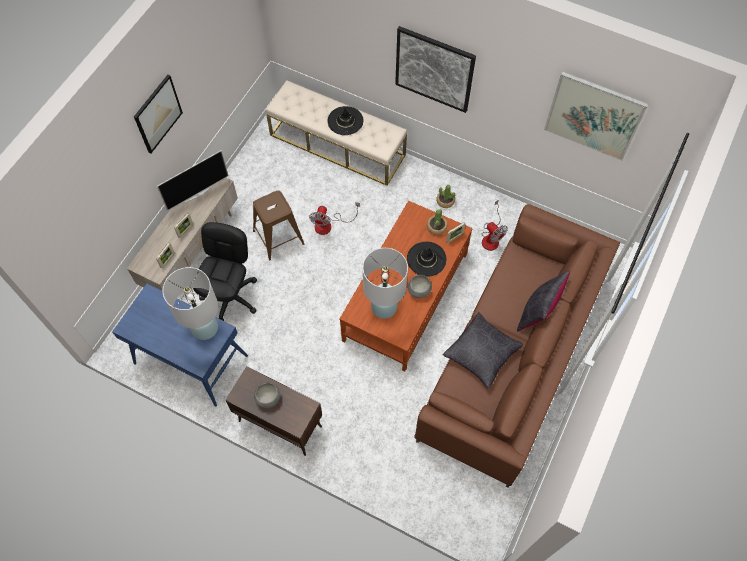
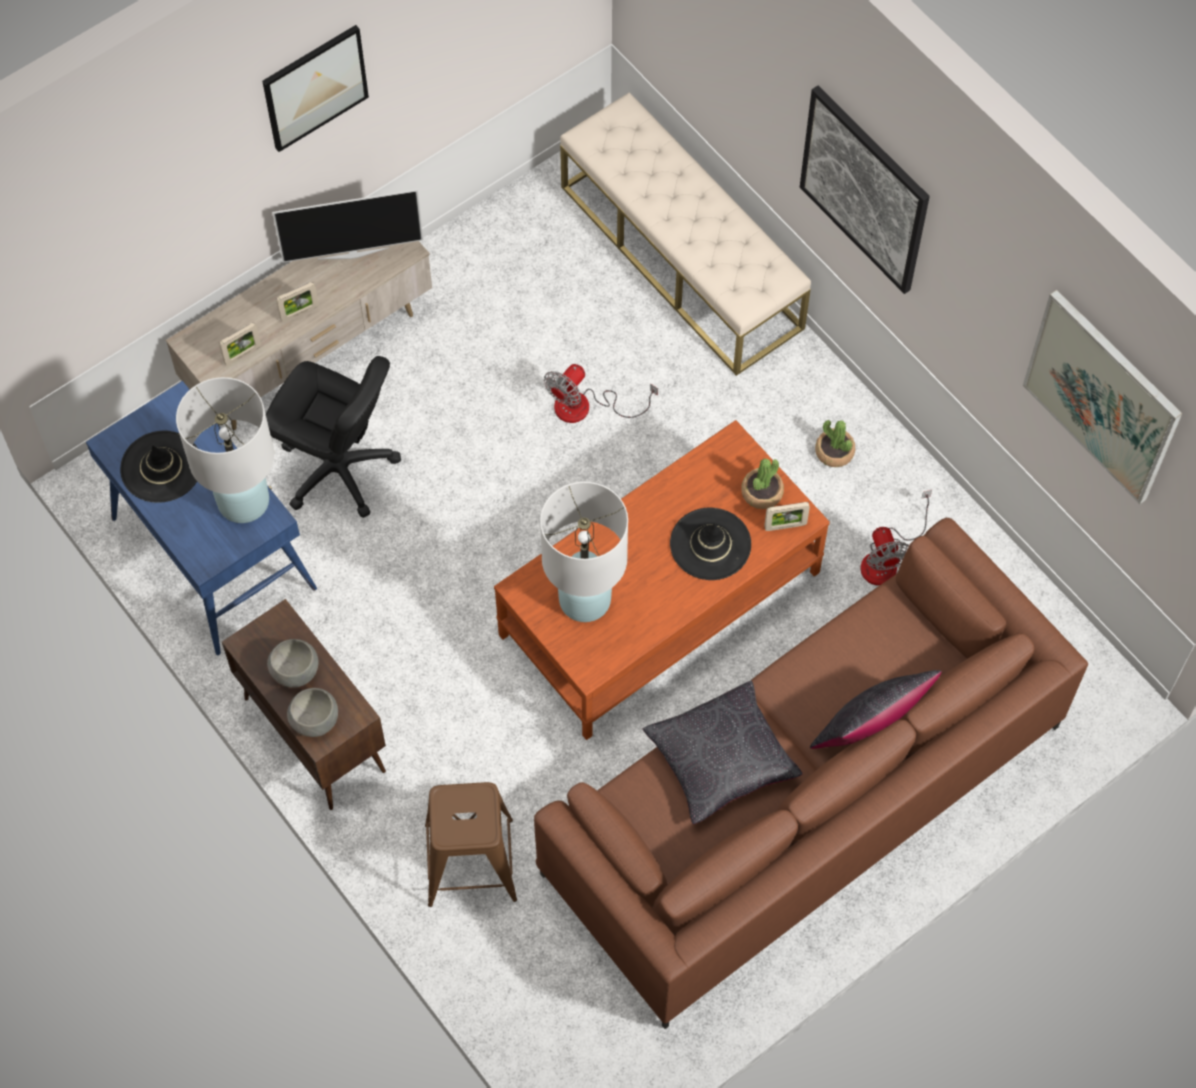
camera: 25 degrees right, 0 degrees up
black office chair [193,222,257,321] -> black office chair turned 75 degrees clockwise [266,356,401,518]
brown stool [253,191,304,261] -> brown stool moved to [425,782,517,907]
black hat [328,106,363,135] -> black hat moved to [120,431,198,503]
grey bowl [408,275,432,298] -> grey bowl moved to [287,688,338,737]

